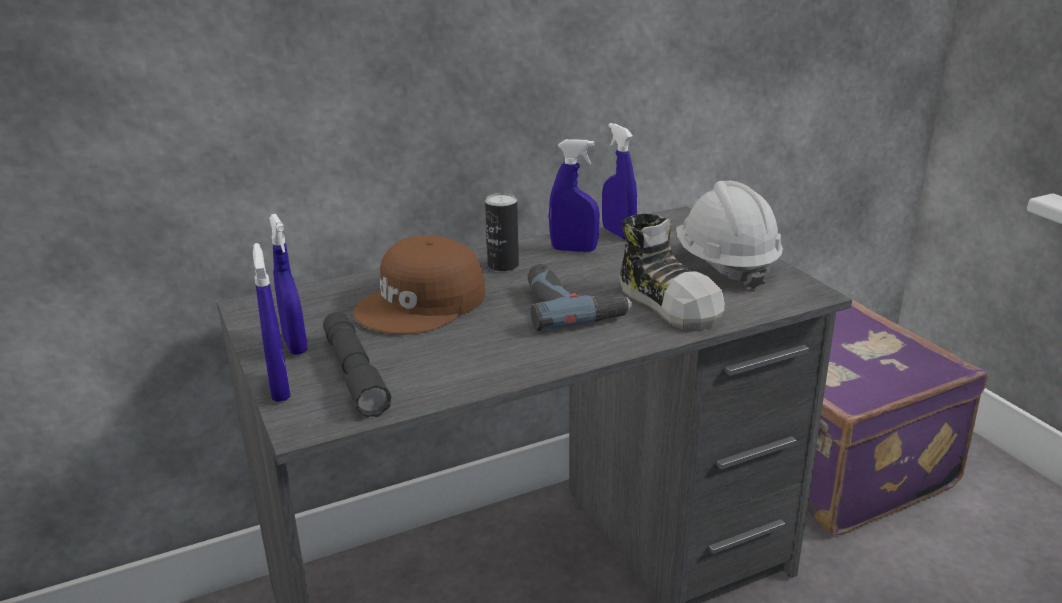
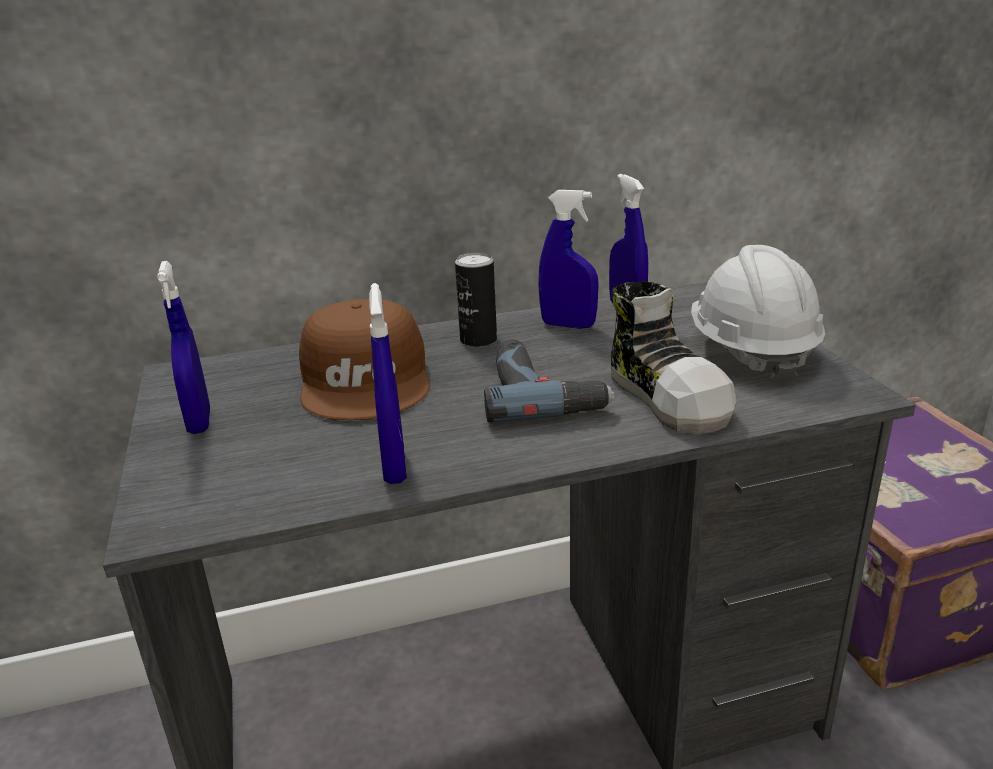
camera: 10 degrees right, 0 degrees up
blue spray bottle [253,243,291,402] -> blue spray bottle moved to [369,283,407,484]
grey flashlight [323,312,392,418] -> none
brown cap [353,235,485,334] -> brown cap turned 60 degrees counterclockwise [299,299,430,420]

